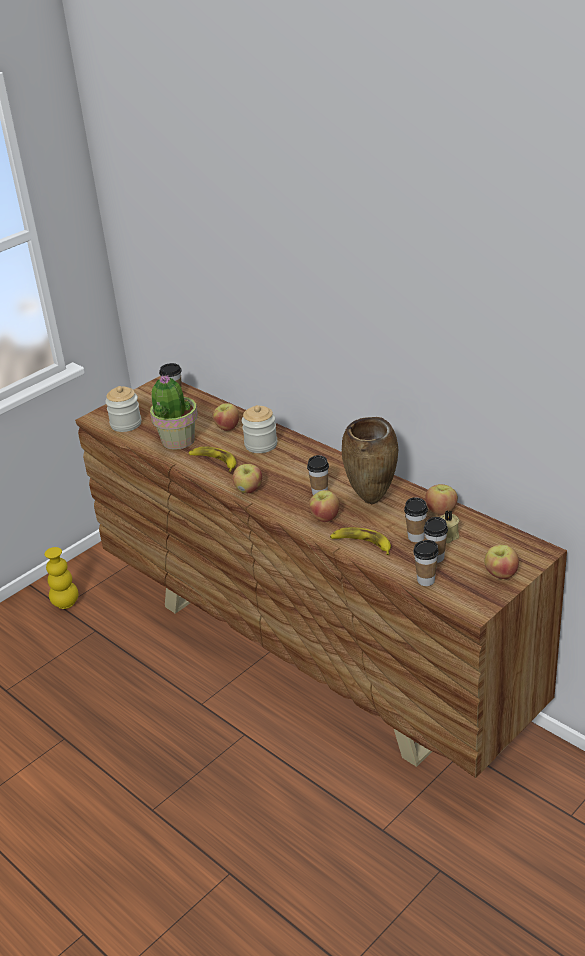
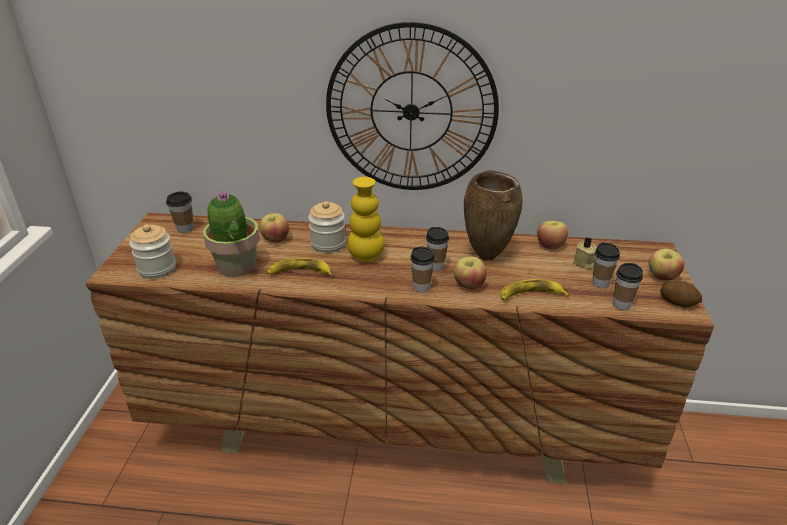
camera: 40 degrees left, 0 degrees up
yellow vase [45,547,78,609] -> yellow vase moved to [347,177,385,262]
apple [233,464,262,493] -> none
cup [404,497,428,542] -> cup moved to [410,246,435,292]
none -> wall clock [326,22,499,190]
none -> potato [660,281,702,308]

